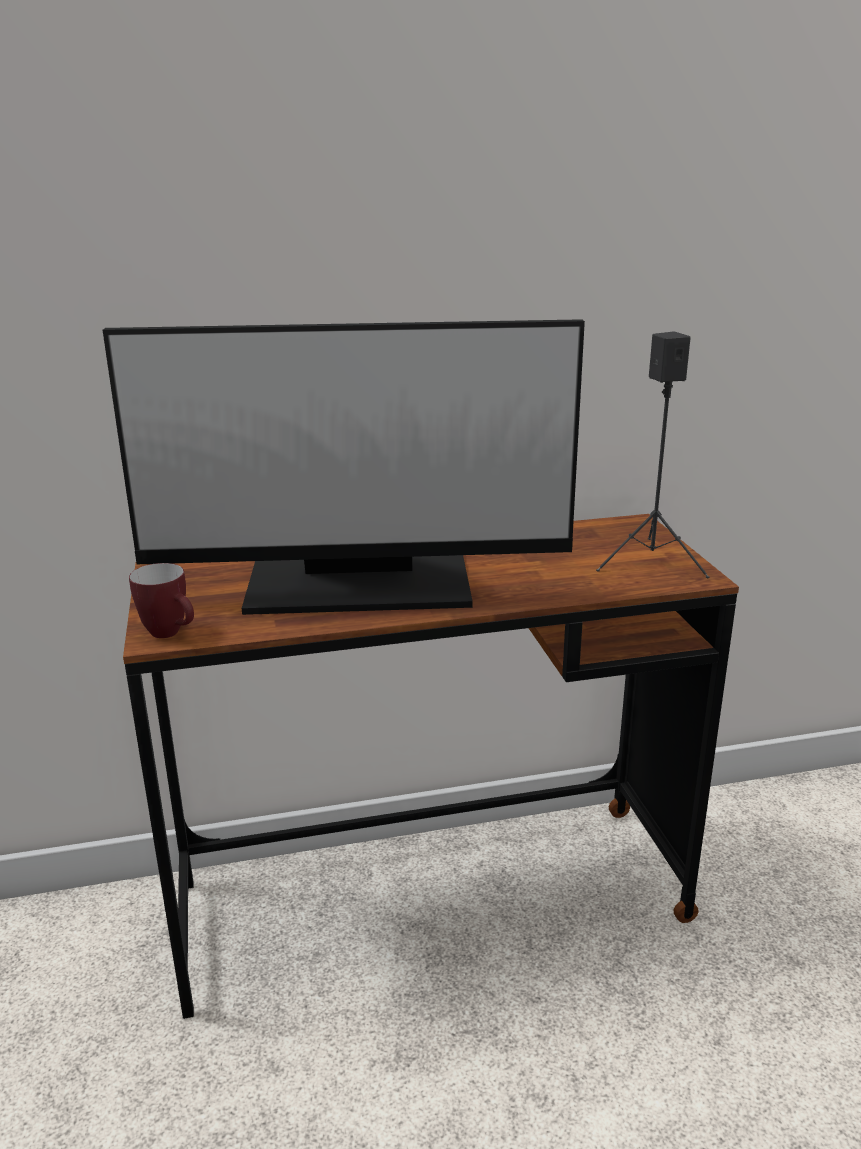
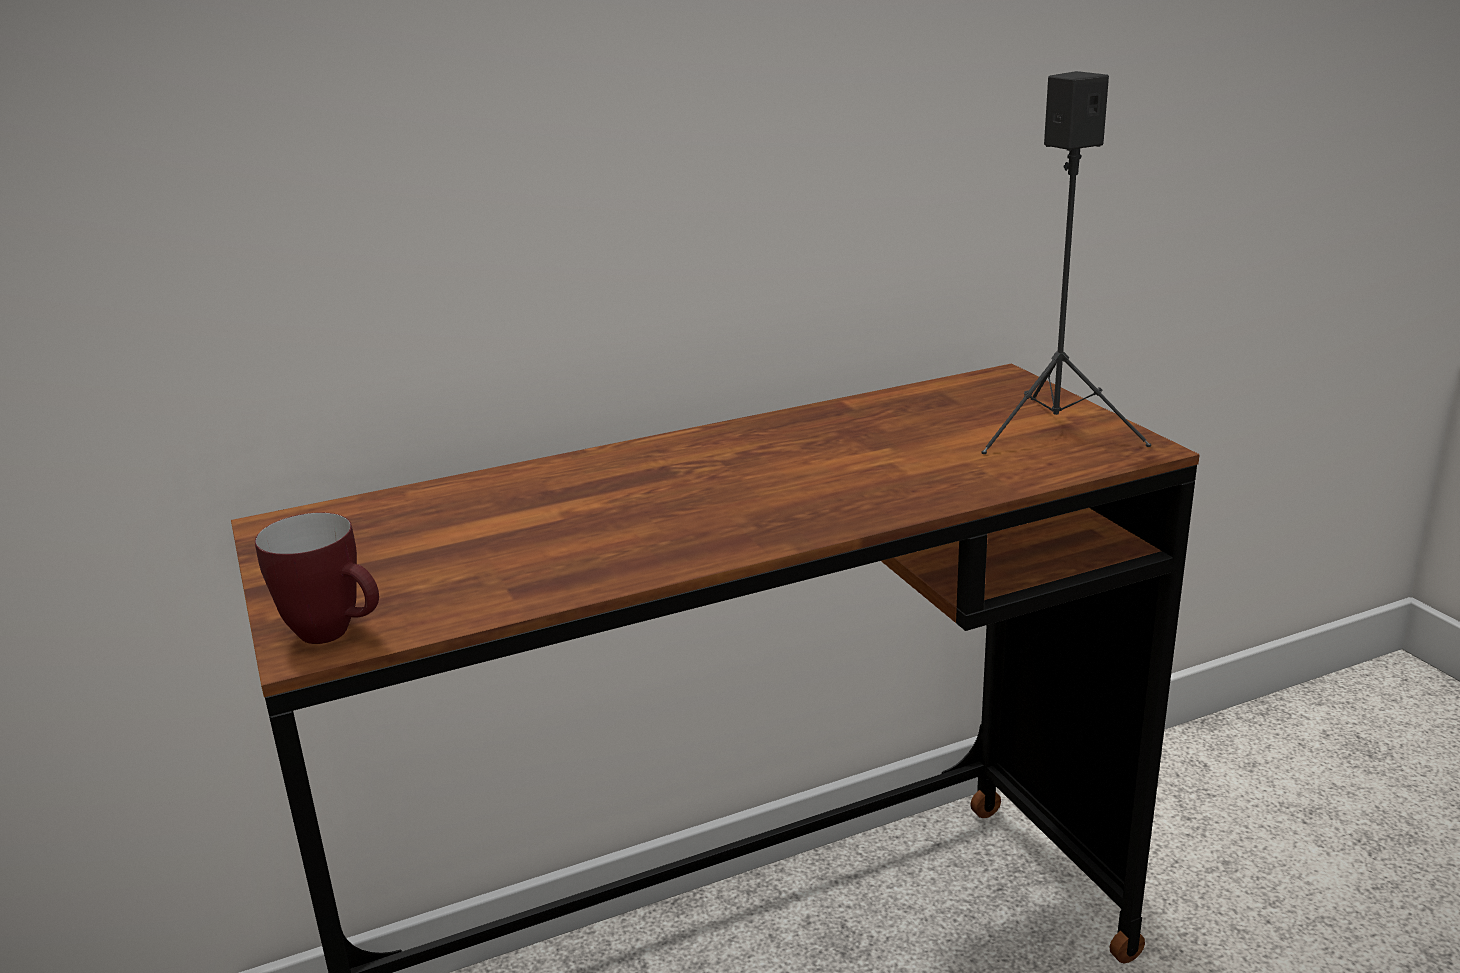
camera: 10 degrees left, 0 degrees up
monitor [103,319,585,615] -> none

